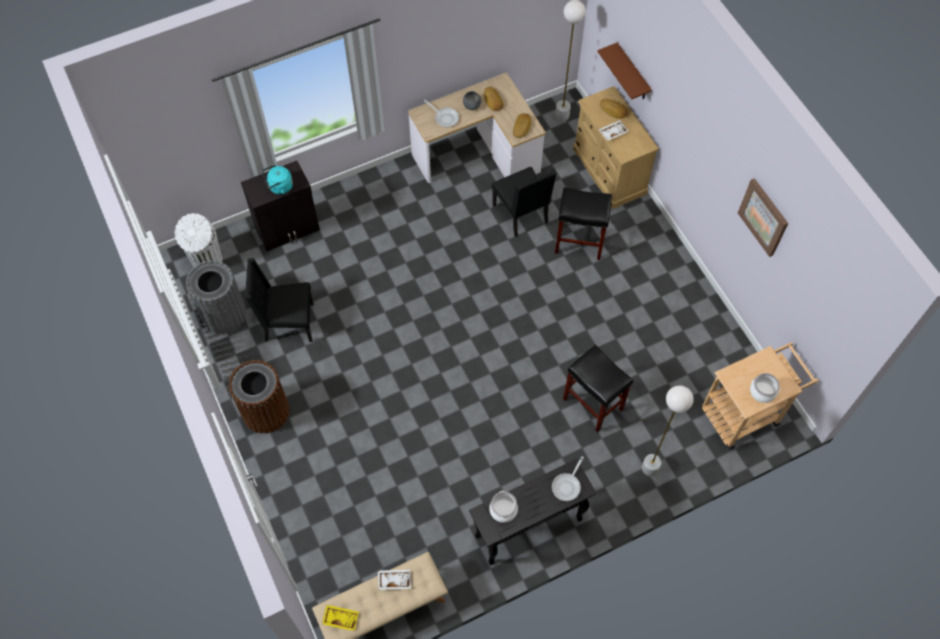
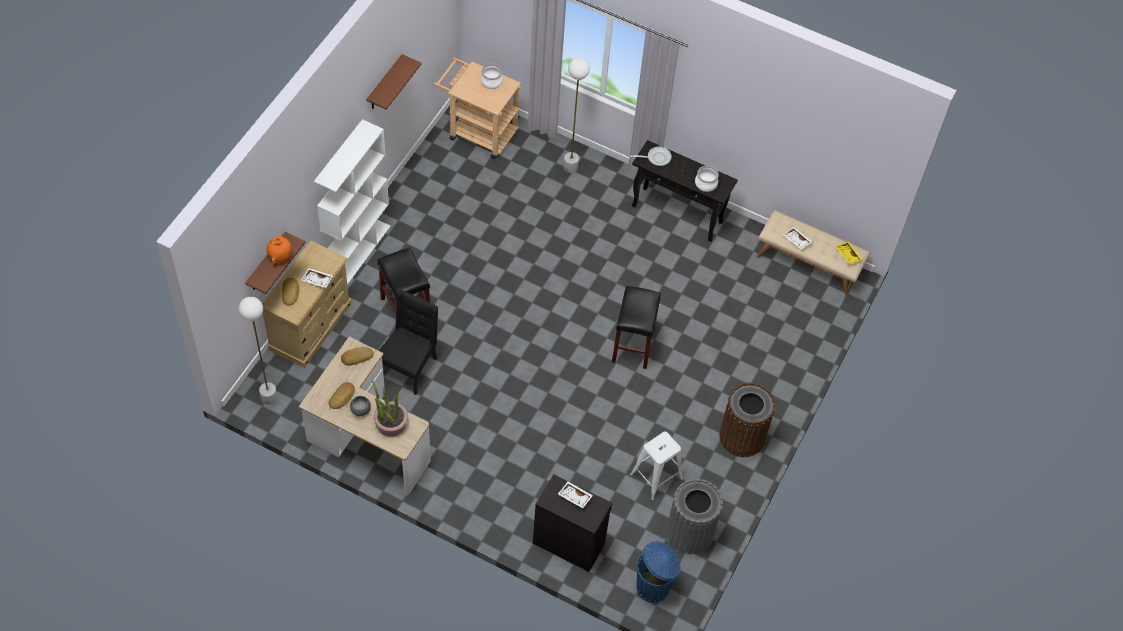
camera: 130 degrees left, 5 degrees down
white trash can [175,213,222,268] -> blue trash can [636,541,680,603]
black chair [245,258,314,342] -> white stool [630,432,683,500]
turquoise kettle [262,165,293,194] -> white tray [558,482,593,508]
frying pan [424,100,459,127] -> potted plant [372,381,408,436]
black stool [563,345,633,433] -> black stool moved to [612,286,661,369]
picture [738,178,788,257] -> brown shelf [366,54,422,110]
none -> orange vase [267,236,292,263]
none -> white bookcase [314,119,391,285]

